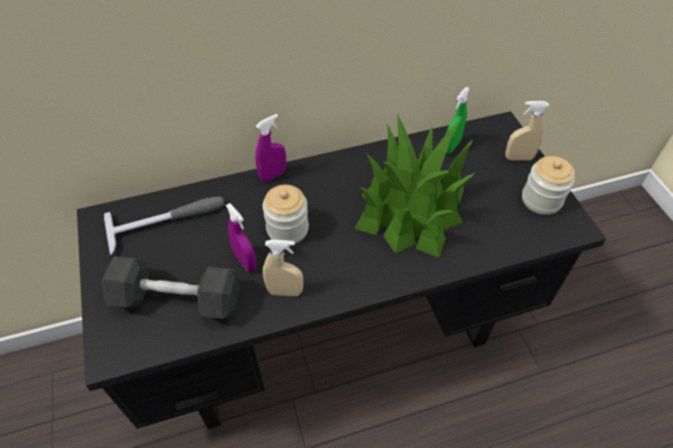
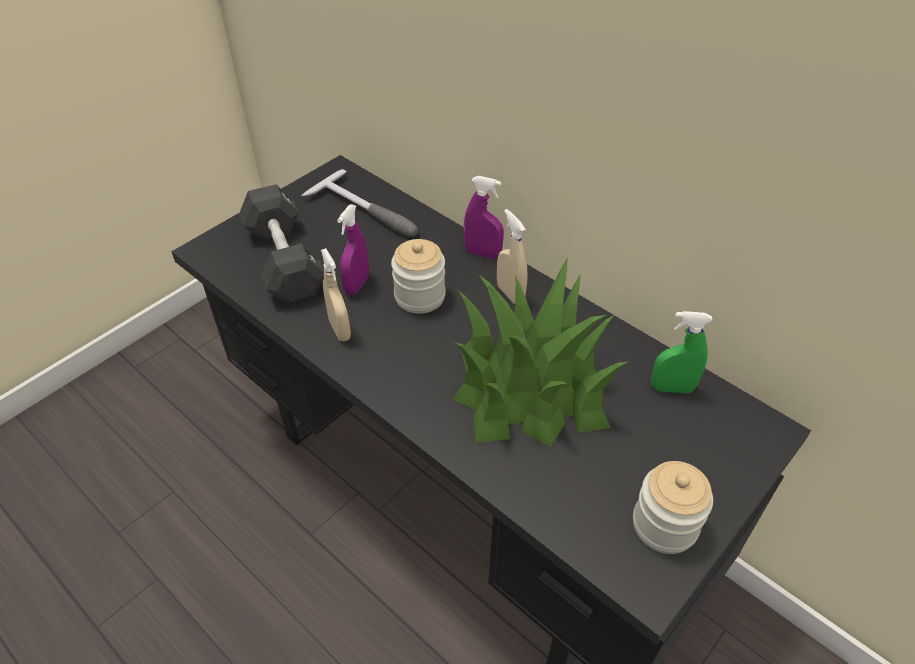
camera: 60 degrees right, 5 degrees down
beige spray bottle [505,101,549,161] -> beige spray bottle moved to [497,209,528,304]

